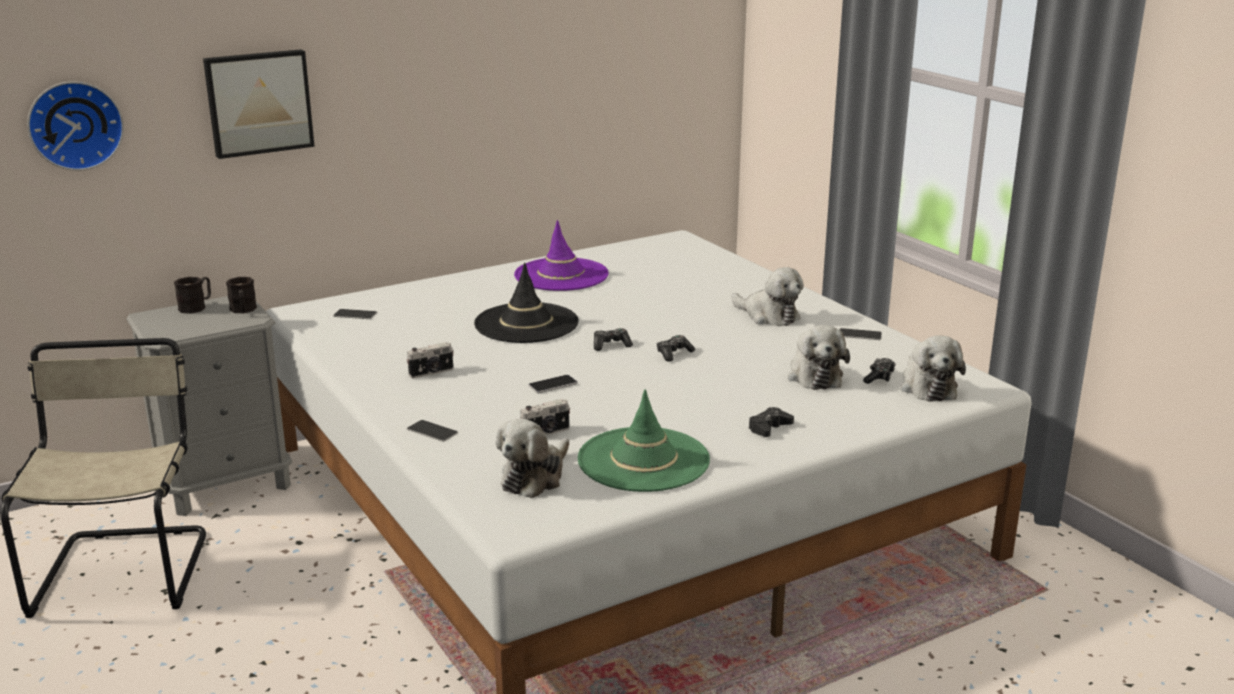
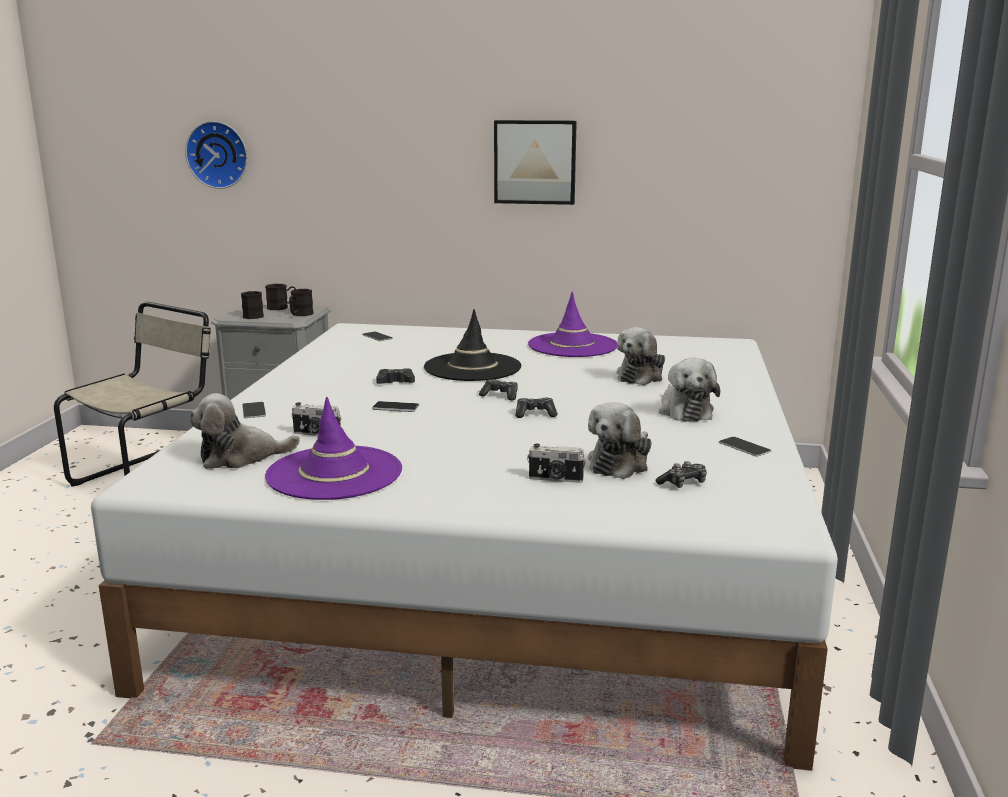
camera: 40 degrees right, 5 degrees down
picture [203,49,315,159] -> picture moved to [494,120,577,205]
camera [407,342,454,378] -> camera moved to [527,444,586,483]
green hat [578,389,710,492] -> purple hat [265,397,402,500]
black game controller [748,407,794,437] -> black game controller moved to [376,368,415,384]
plush toy [901,335,966,402] -> plush toy moved to [617,327,665,385]
none -> black mug [241,291,264,319]

